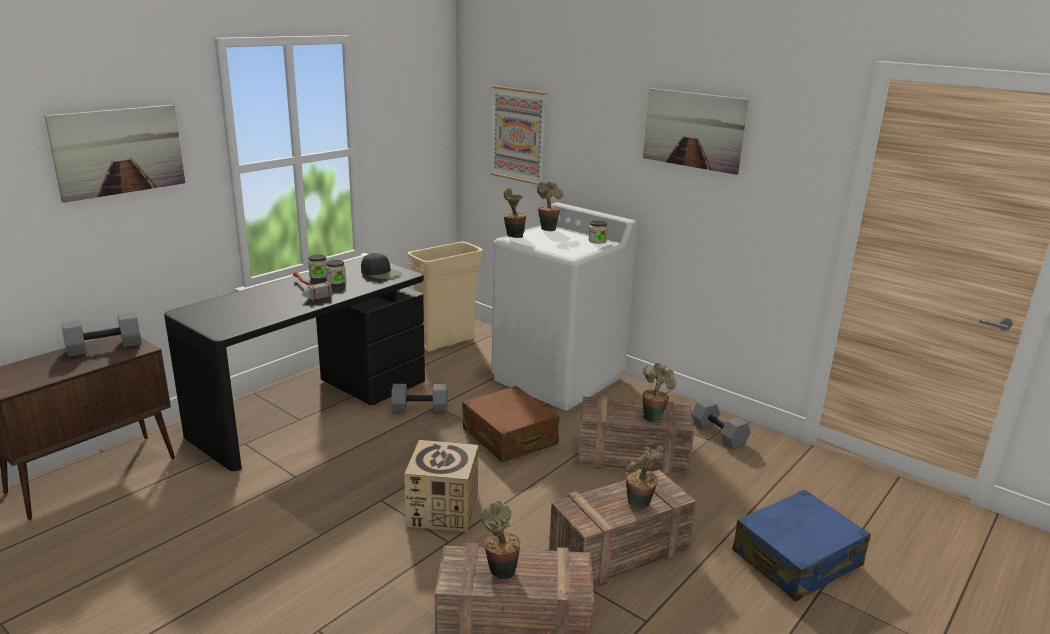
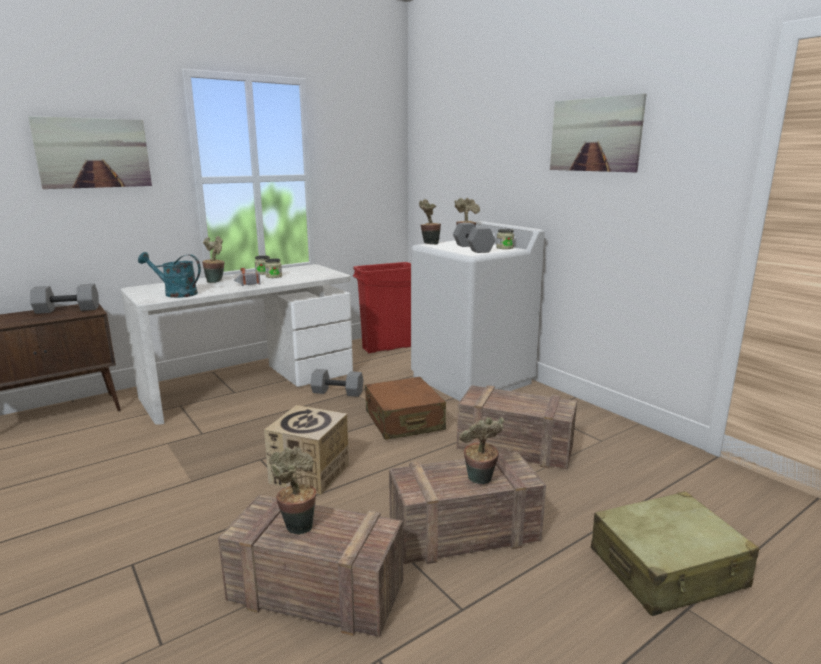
camera: 15 degrees right, 5 degrees down
black desk [164,256,425,471] -> white desk [121,264,353,425]
black cap [361,253,401,279] -> none
beige trash can [407,241,483,352] -> red trash can [353,262,411,353]
picture [491,86,546,185] -> none
potted plant [643,363,676,423] -> potted plant moved to [202,236,225,283]
grey dumbbell [692,399,750,449] -> grey dumbbell moved to [453,223,495,253]
blue suitcase [732,489,871,601] -> beige suitcase [591,491,760,616]
none -> turquoise watering can [138,252,201,298]

